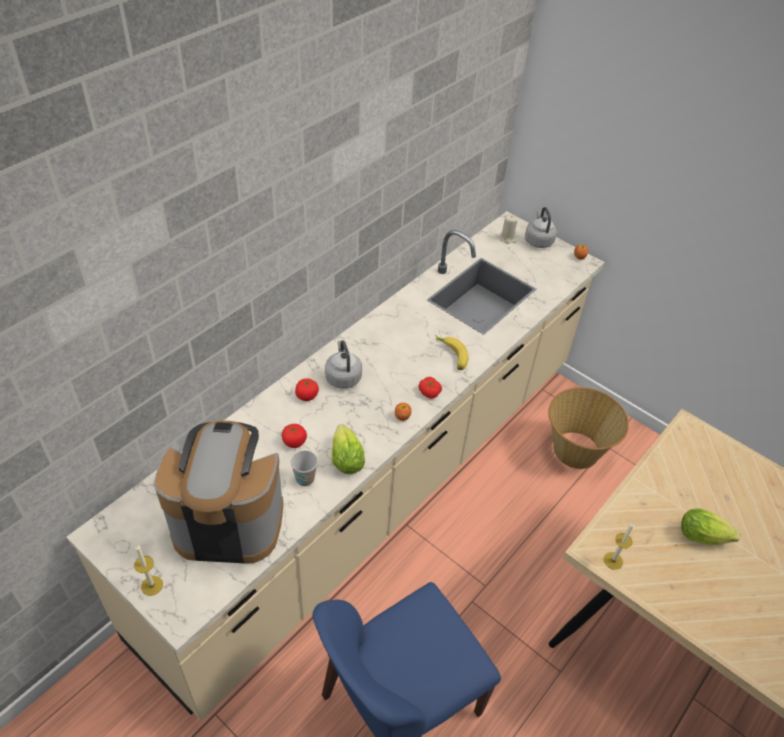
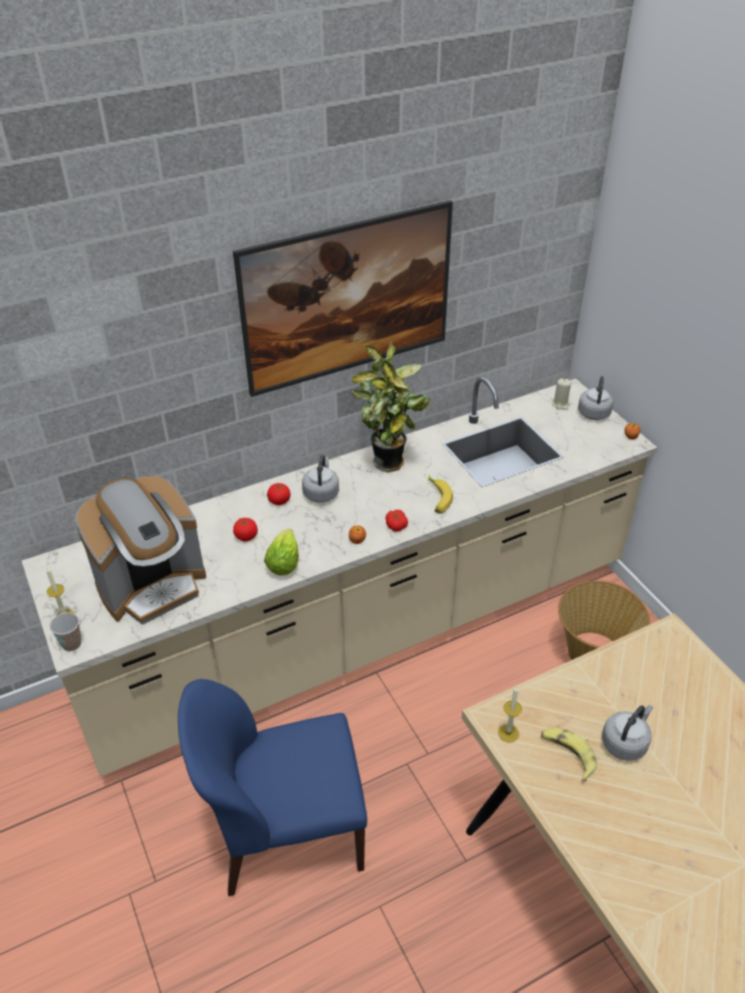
camera: 25 degrees right, 5 degrees down
coffee machine [153,420,283,563] -> coffee machine turned 120 degrees clockwise [75,476,206,625]
cup [291,450,318,486] -> cup moved to [50,612,81,651]
lettuce [681,508,740,545] -> grey kettle [602,705,653,761]
none -> picture [233,200,453,397]
none -> potted plant [351,341,430,473]
none -> banana [541,727,597,782]

